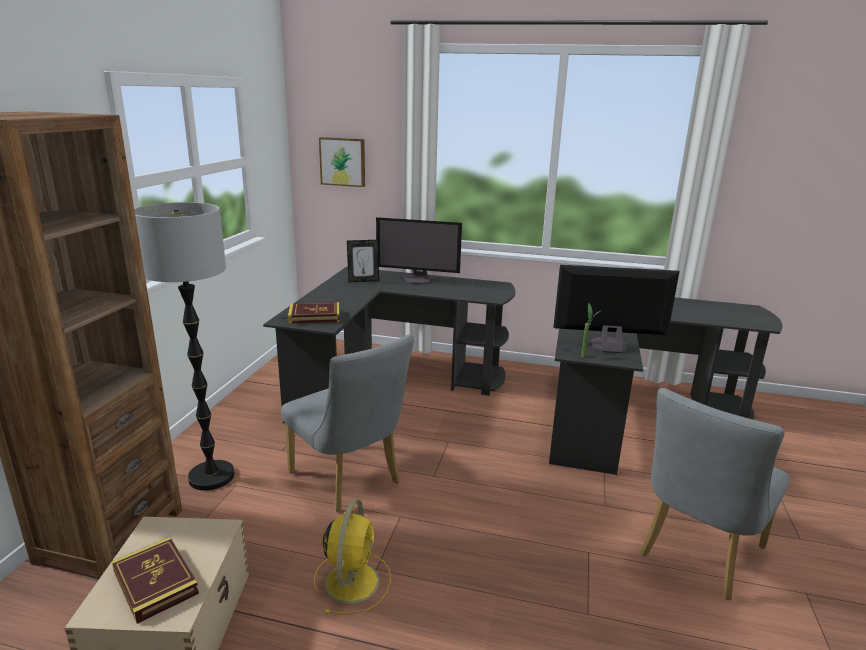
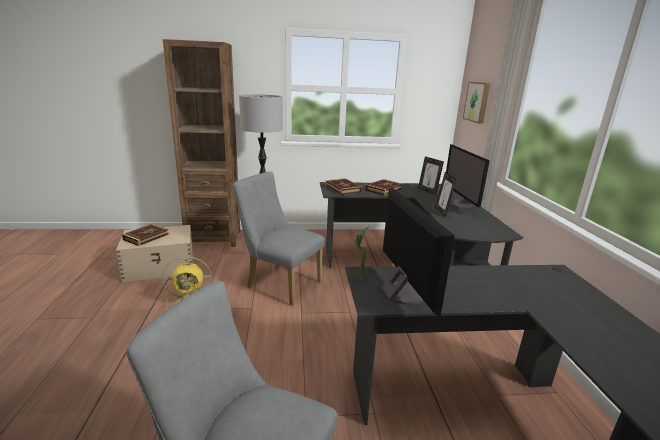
camera: 70 degrees right, 0 degrees up
grey chair [281,334,414,512] -> grey chair turned 90 degrees clockwise [233,172,325,306]
none -> book [365,179,403,196]
none -> picture frame [435,172,457,217]

